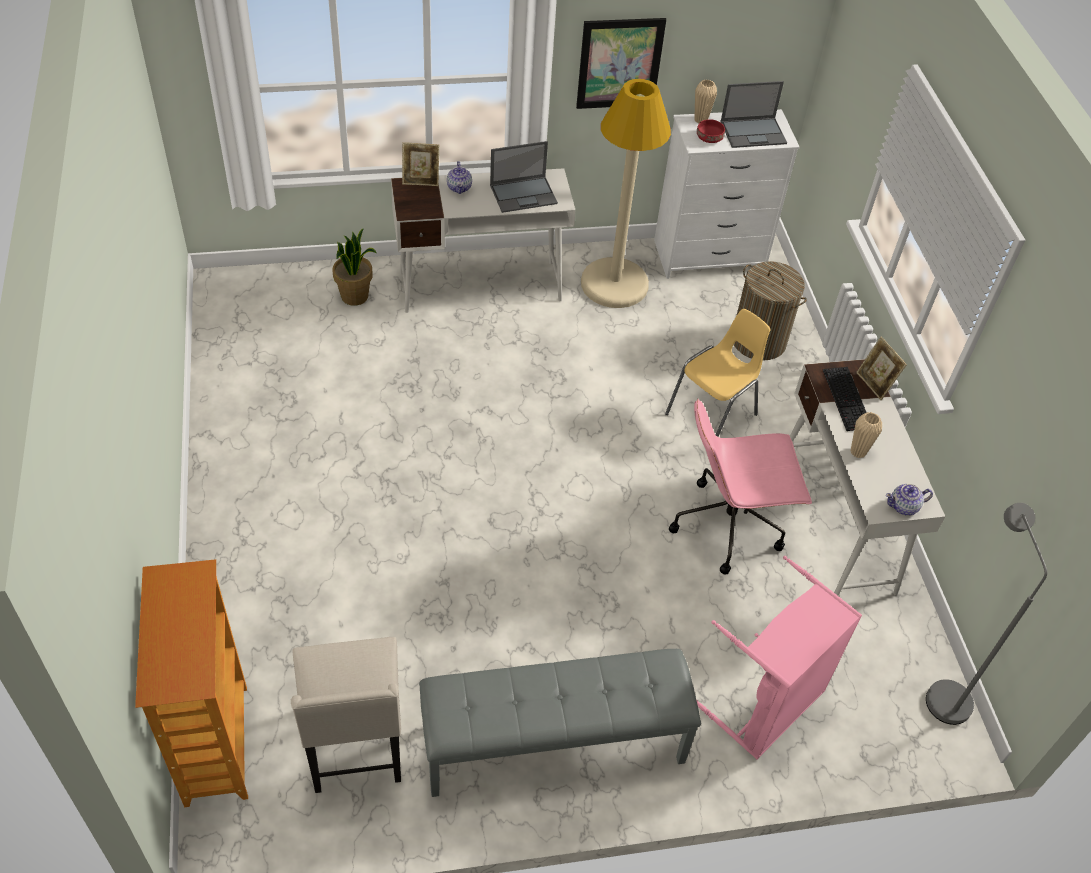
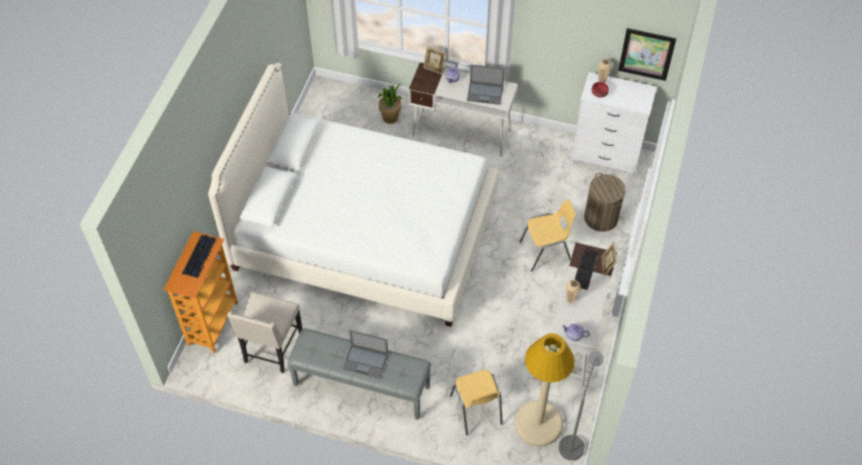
camera: 30 degrees right, 5 degrees up
picture [576,18,666,109] -> picture moved to [618,28,676,81]
beige floor lamp [581,79,671,308] -> beige floor lamp moved to [514,333,575,446]
pink office chair [669,399,812,574] -> none
pink laundry basket [697,556,862,759] -> yellow chair [450,370,503,435]
laptop [720,81,787,148] -> laptop moved to [343,330,388,379]
none -> keyboard [182,235,216,278]
none -> white bed [208,63,499,327]

